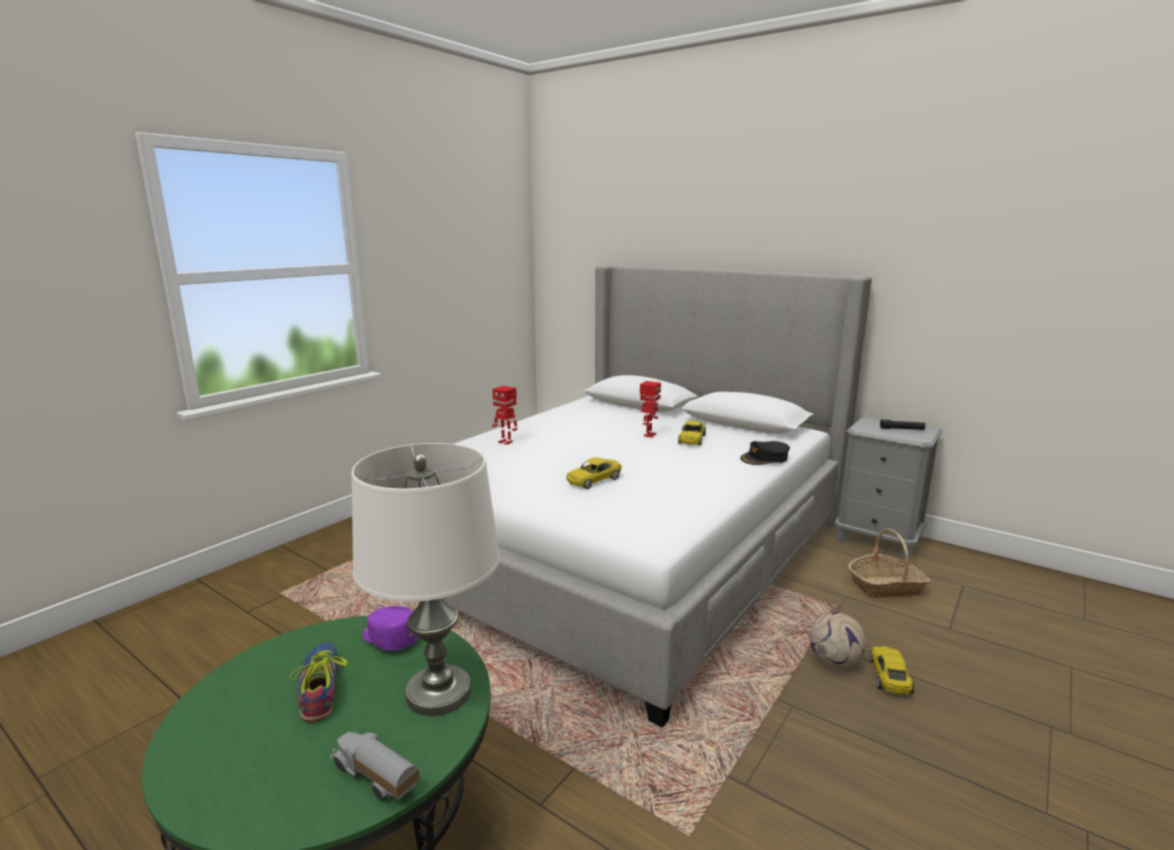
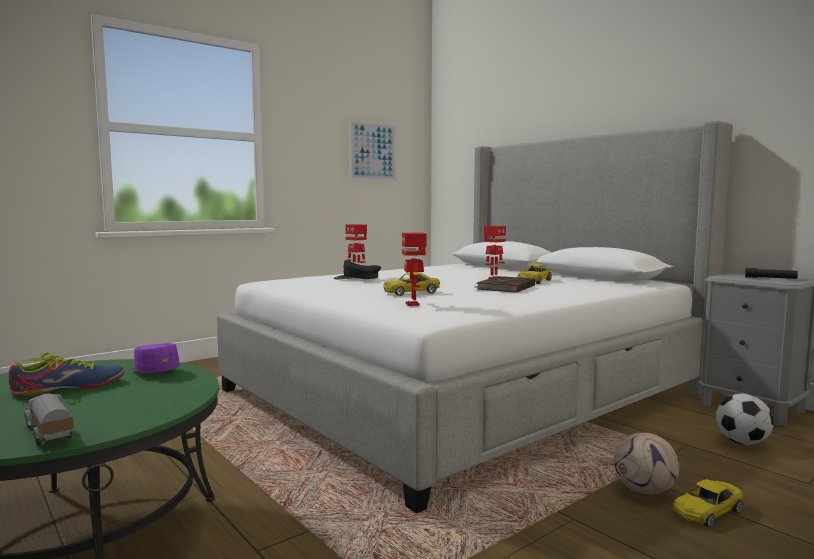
camera: 15 degrees right, 10 degrees down
shoe [290,642,349,722] -> shoe turned 60 degrees clockwise [9,352,124,397]
white table lamp [352,443,500,716] -> none
black cap [740,441,790,465] -> black cap moved to [334,260,381,279]
basket [848,529,930,598] -> football [716,394,774,445]
yellow toy car [870,646,914,695] -> yellow toy car turned 150 degrees counterclockwise [673,479,744,527]
none -> picture [349,120,396,181]
none -> toy robot [402,233,427,306]
none -> brown book [475,276,535,293]

